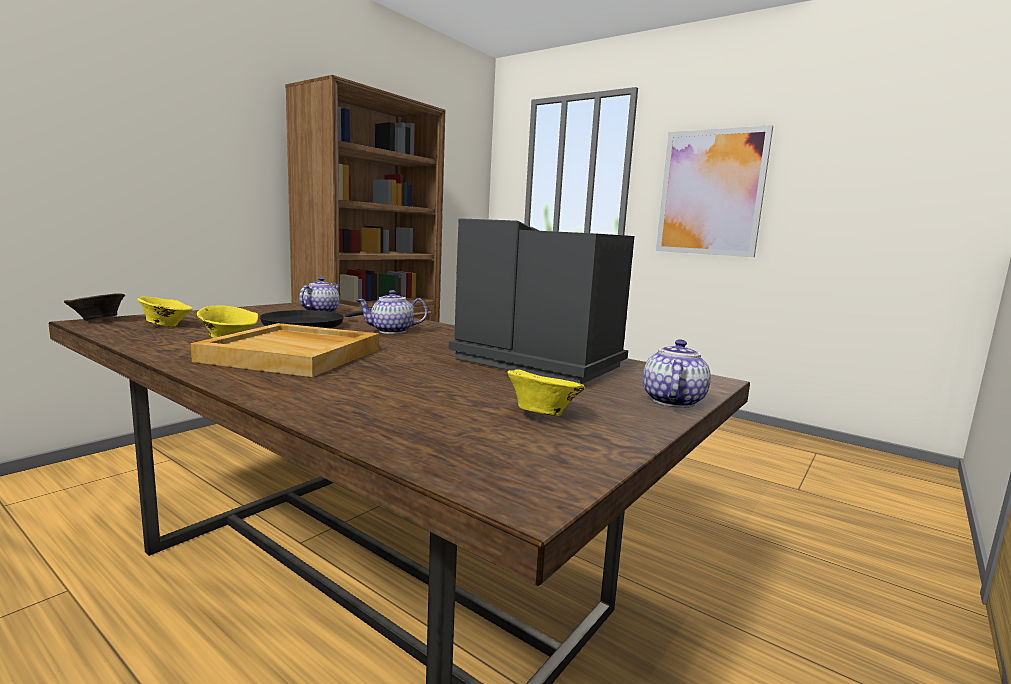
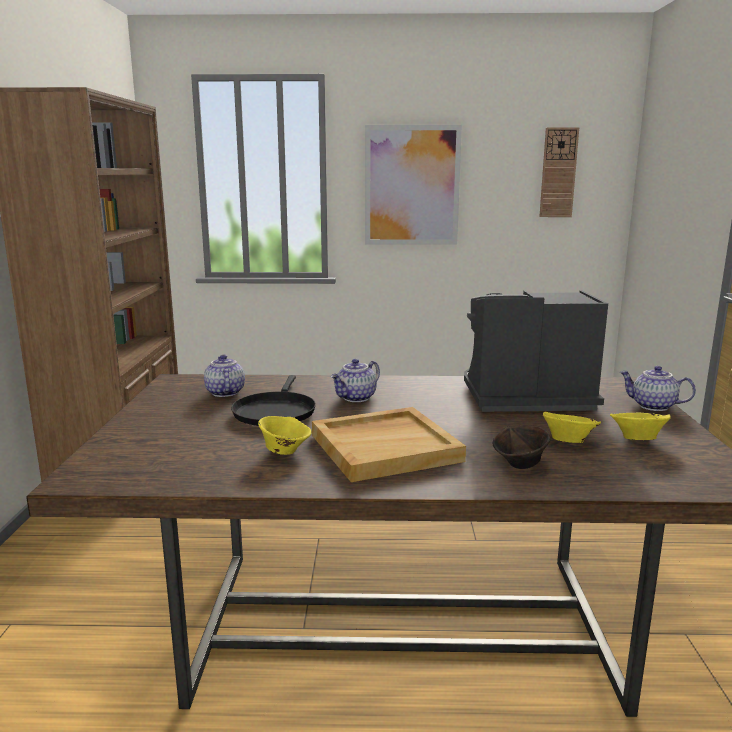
camera: 35 degrees left, 5 degrees up
brown bowl [64,293,125,321] -> brown bowl moved to [493,425,550,469]
yellow bowl [138,297,193,327] -> yellow bowl moved to [543,412,601,443]
teapot [643,339,711,408] -> teapot turned 45 degrees counterclockwise [620,366,696,411]
none -> wall clock [539,127,579,217]

